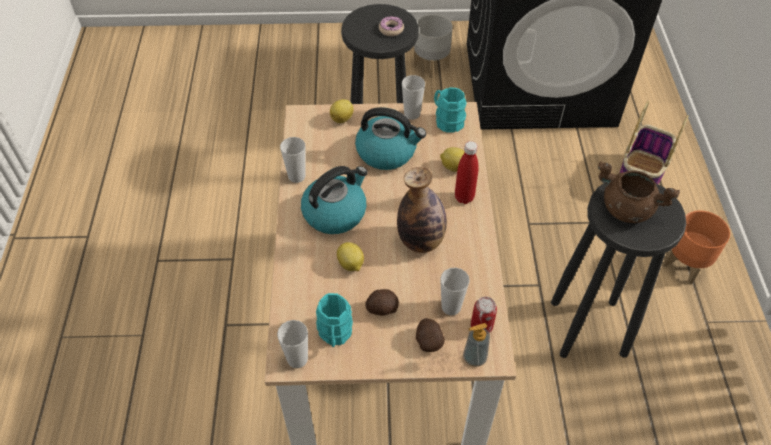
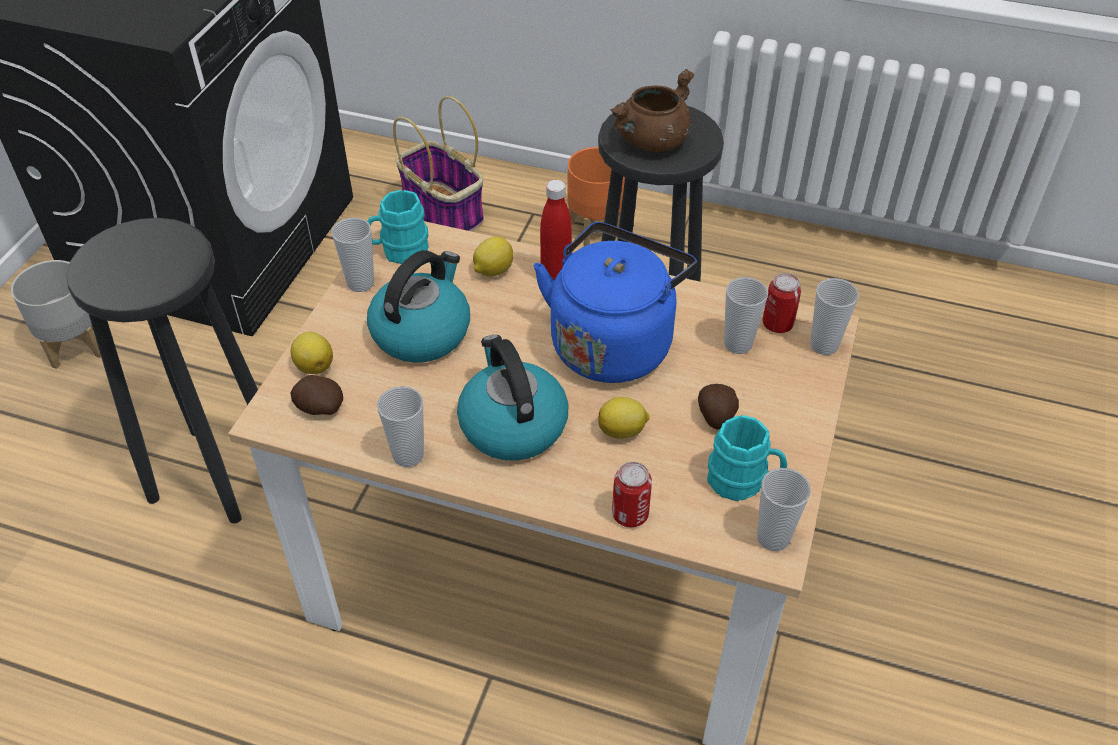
camera: 70 degrees left, 5 degrees down
donut [379,16,404,36] -> none
bottle [397,167,447,253] -> blue kettle [534,222,697,383]
potato [416,318,445,352] -> potato moved to [290,375,343,415]
soap dispenser [463,323,490,367] -> cup [810,278,859,355]
none -> can [612,462,652,527]

